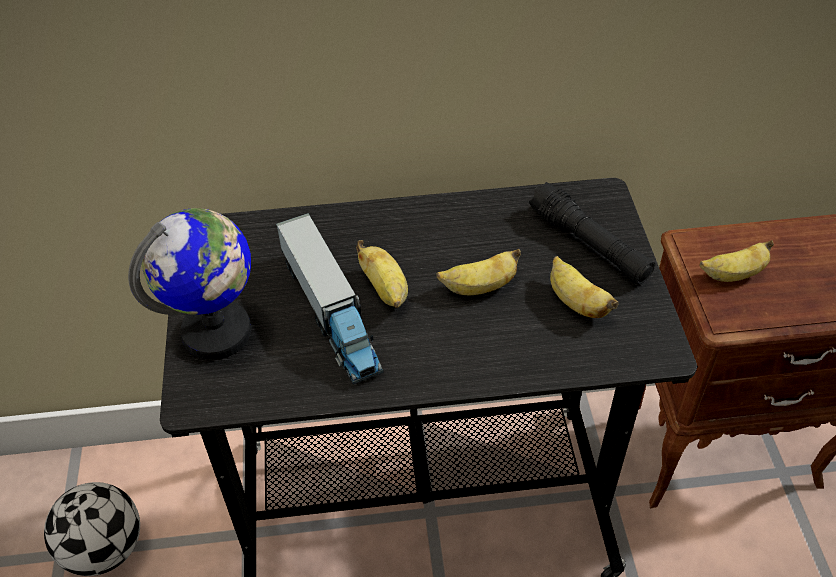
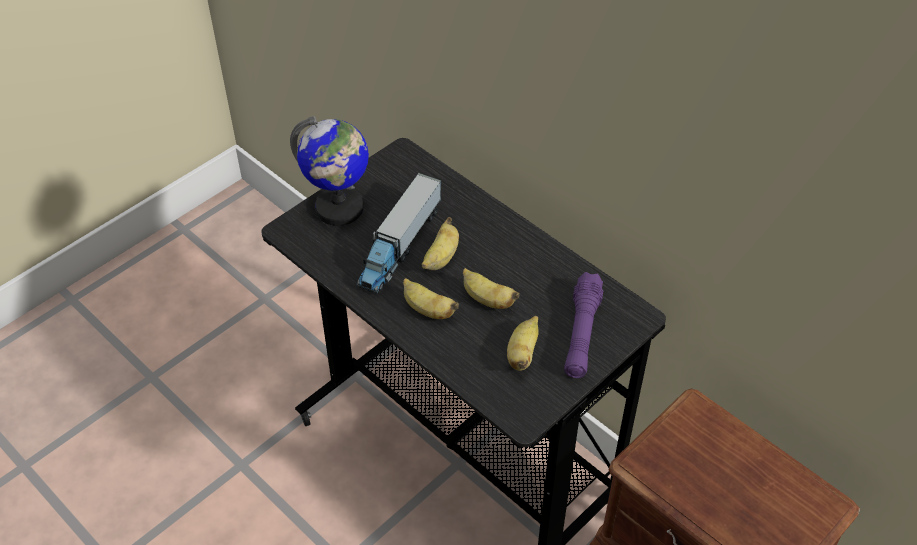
camera: 50 degrees right, 0 degrees up
football [44,482,140,576] -> none
black flashlight [529,182,655,284] -> purple flashlight [564,272,603,378]
banana [699,240,774,282] -> banana moved to [403,278,459,319]

